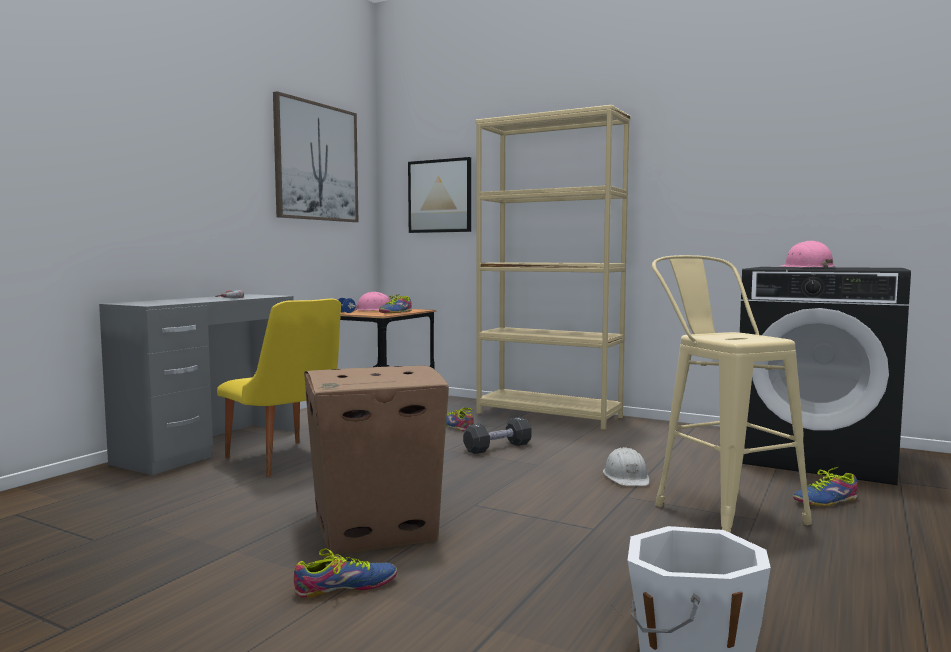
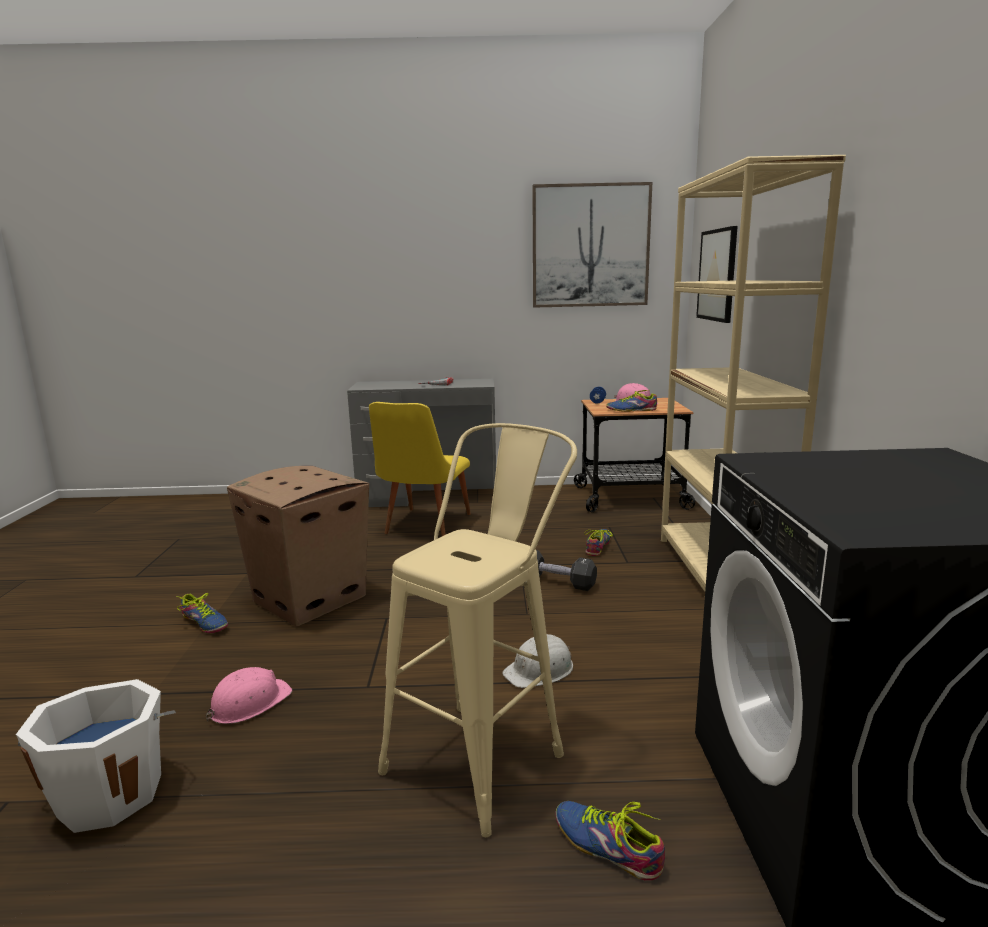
camera: 60 degrees right, 10 degrees up
pink hard hat [781,241,835,269] -> pink hard hat moved to [205,667,292,724]

